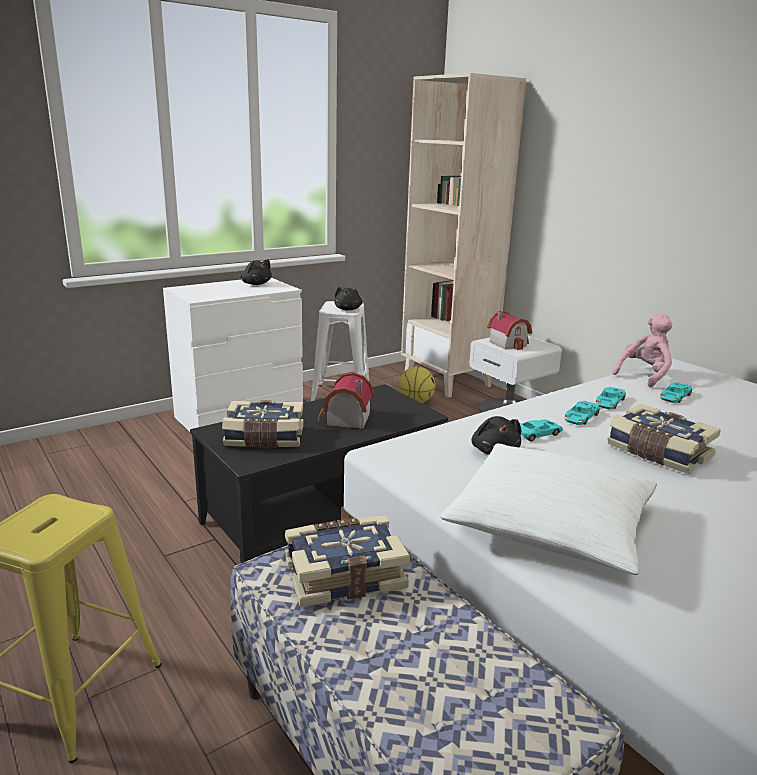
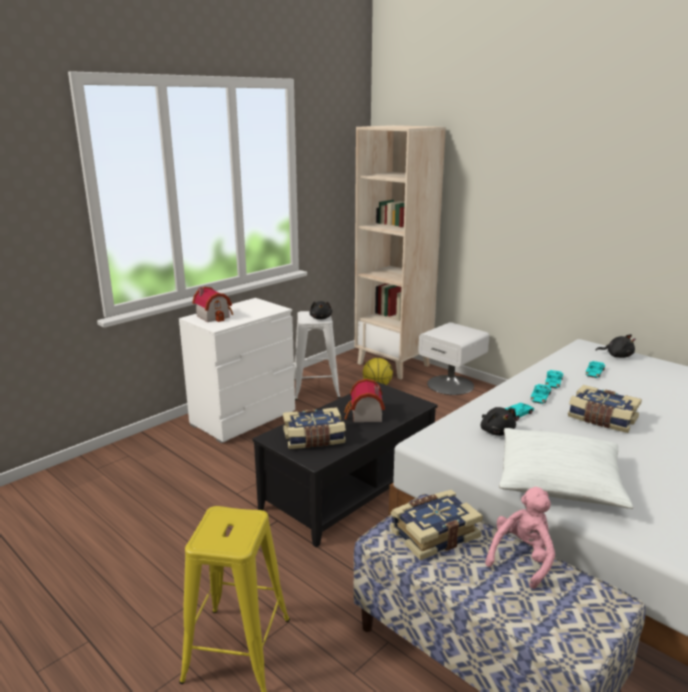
camera: 10 degrees left, 0 degrees up
black plush toy [241,259,272,285] -> black plush toy moved to [596,334,635,358]
toy house [487,311,532,350] -> toy house moved to [192,287,233,322]
pink plush toy [613,313,672,388] -> pink plush toy moved to [485,487,555,589]

